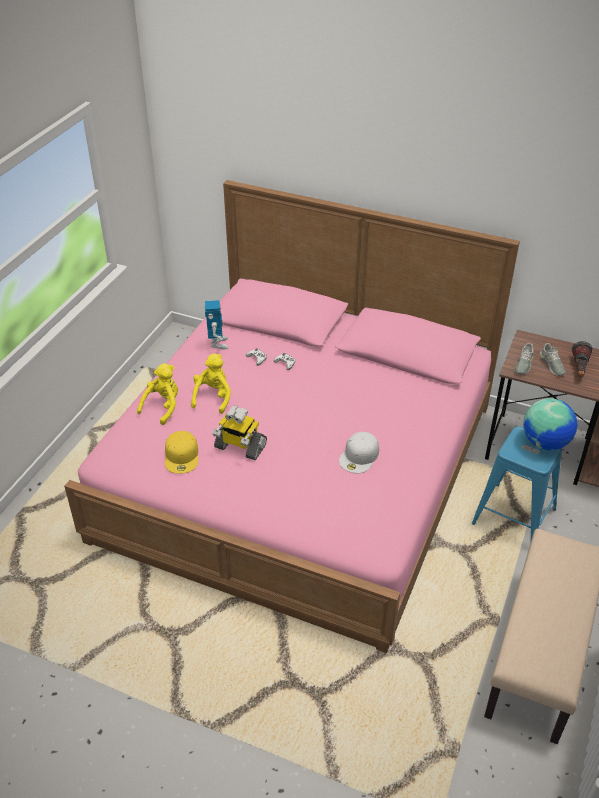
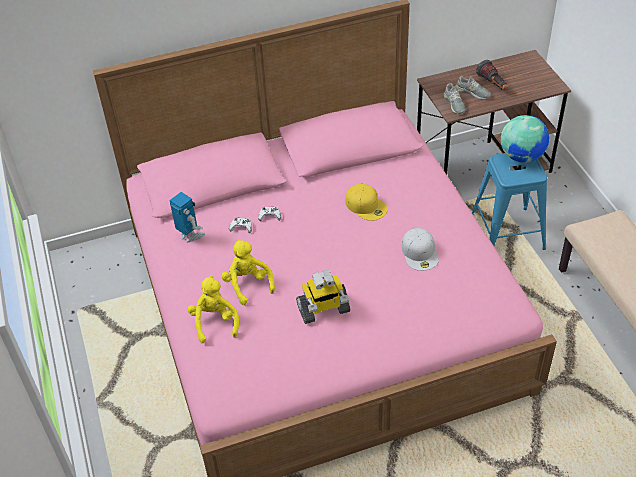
camera: 40 degrees left, 5 degrees up
yellow cap [165,431,198,474] -> yellow cap moved to [345,184,388,221]

